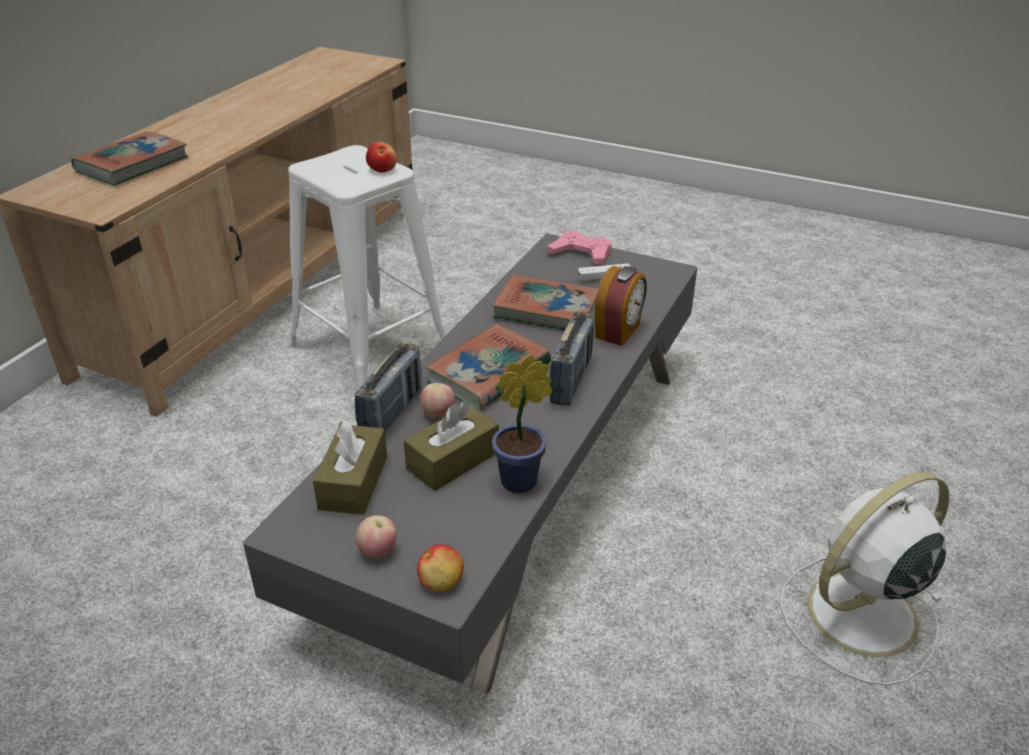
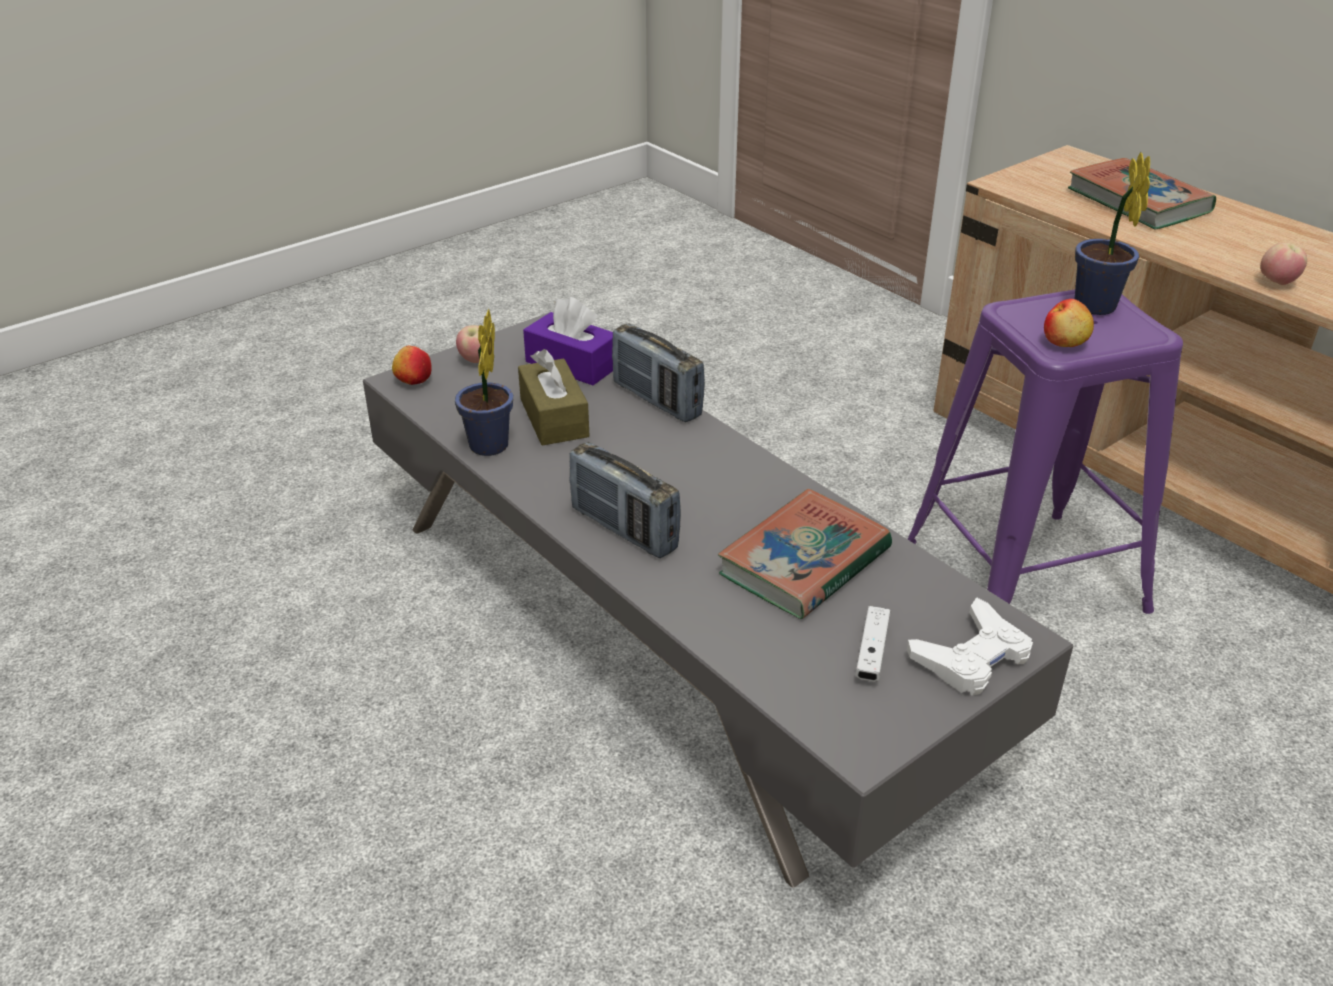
camera: 115 degrees right, 0 degrees up
white stool [288,145,446,389] -> purple stool [908,289,1183,614]
brown tissue box [313,420,387,515] -> purple tissue box [523,297,613,385]
apple [421,383,455,417] -> apple moved to [1260,242,1307,285]
book [426,324,551,410] -> none
pink game controller [547,231,611,265] -> white game controller [907,597,1033,696]
alarm clock [595,266,647,346] -> none
white fan [780,472,950,685] -> none
none -> potted plant [1075,152,1150,315]

